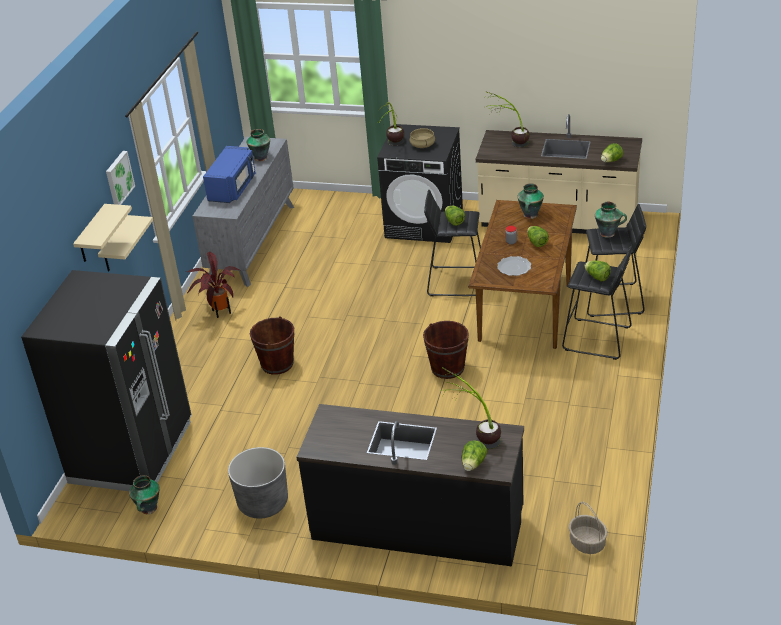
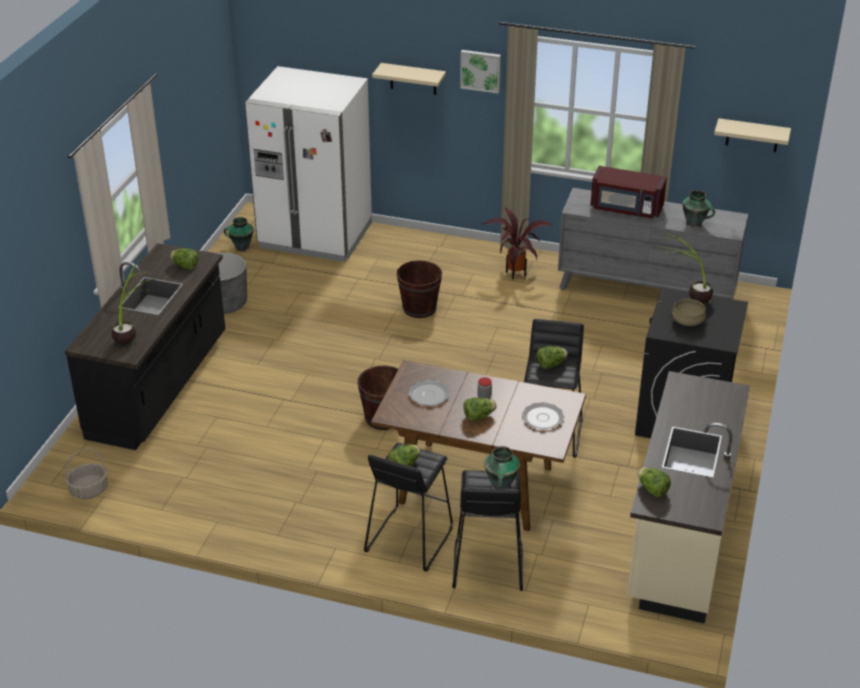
camera: 90 degrees right, 0 degrees up
black fridge [21,270,191,491] -> white fridge [245,66,372,262]
beige shelf [98,215,153,271] -> beige shelf moved to [714,118,791,152]
blue microwave [203,146,255,203] -> red microwave [590,166,667,218]
lettuce [462,440,487,471] -> lettuce moved to [170,249,198,270]
potted plant [485,92,530,147] -> none
vase [517,183,544,219] -> plate [522,402,564,429]

